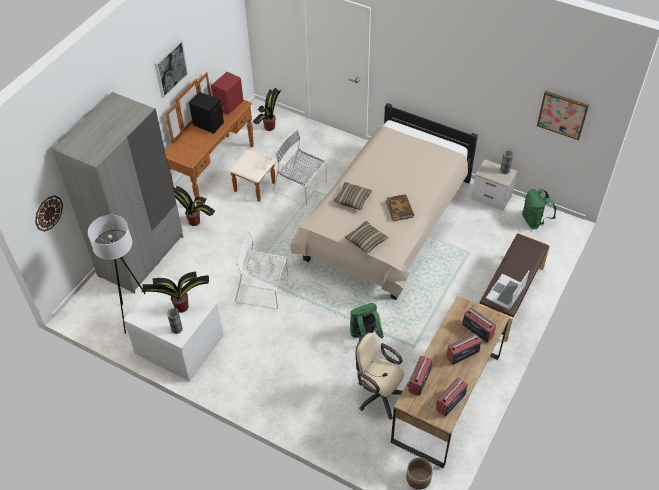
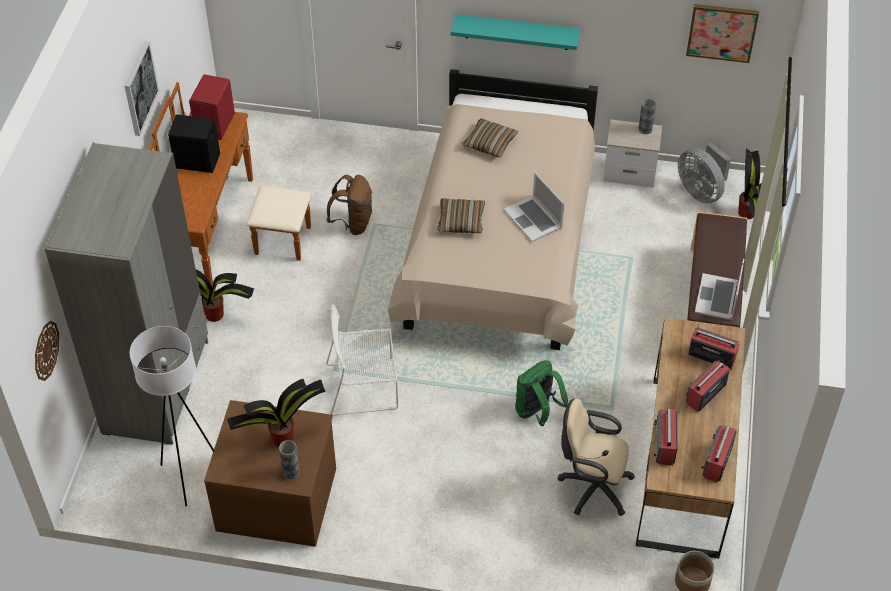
camera: 20 degrees left, 0 degrees up
white dresser [123,275,223,381] -> brown dresser [204,400,336,547]
potted plant [253,88,281,131] -> potted plant moved to [738,148,761,219]
grey chair [273,129,327,205] -> brown backpack [326,175,372,235]
pillow [345,221,388,253] -> pillow moved to [462,118,518,158]
book [386,194,414,221] -> laptop [504,172,564,242]
green backpack [522,189,556,229] -> grey fan [678,143,731,204]
none -> turquoise shelf [451,14,580,50]

